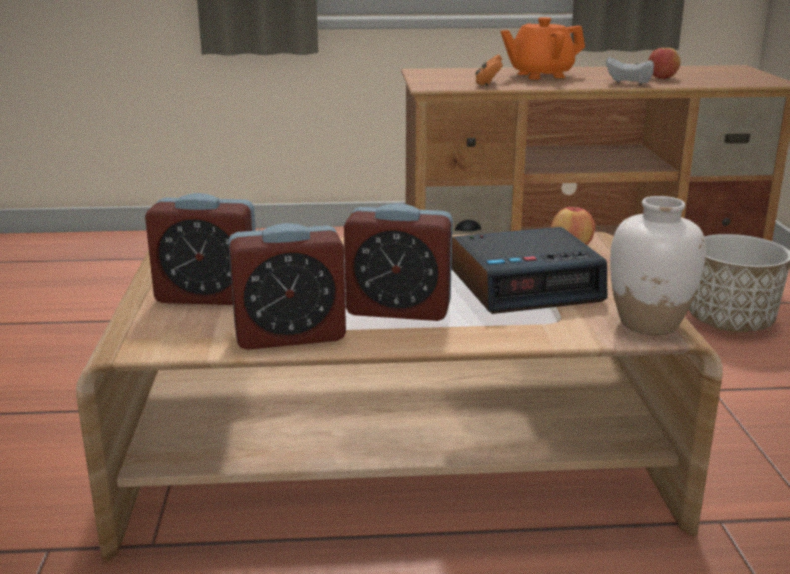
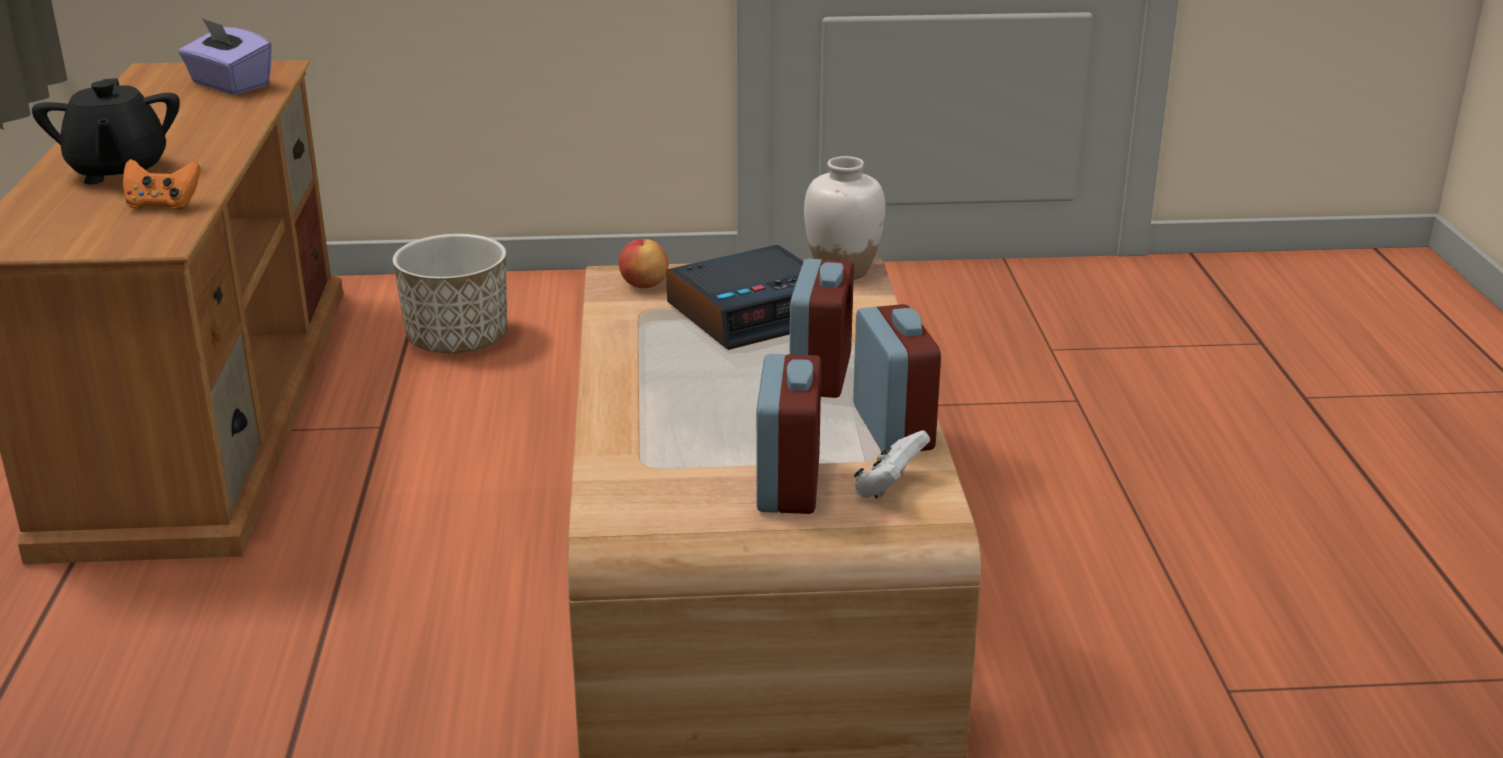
camera: 90 degrees left, 5 degrees up
alarm clock [451,227,607,314] -> alarm clock turned 75 degrees clockwise [666,245,804,350]
orange teapot [501,17,585,80] -> black teapot [32,78,180,184]
white game controller [606,57,654,84] -> white game controller moved to [854,431,930,498]
apple [648,46,681,79] -> none
none -> purple tissue box [179,18,272,95]

